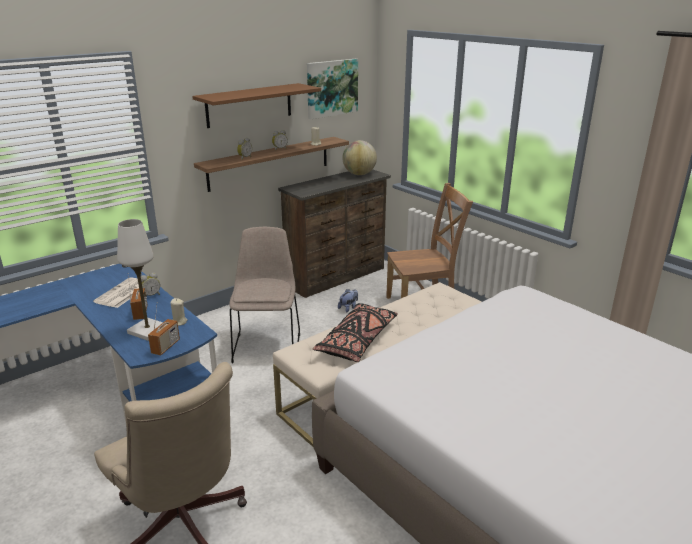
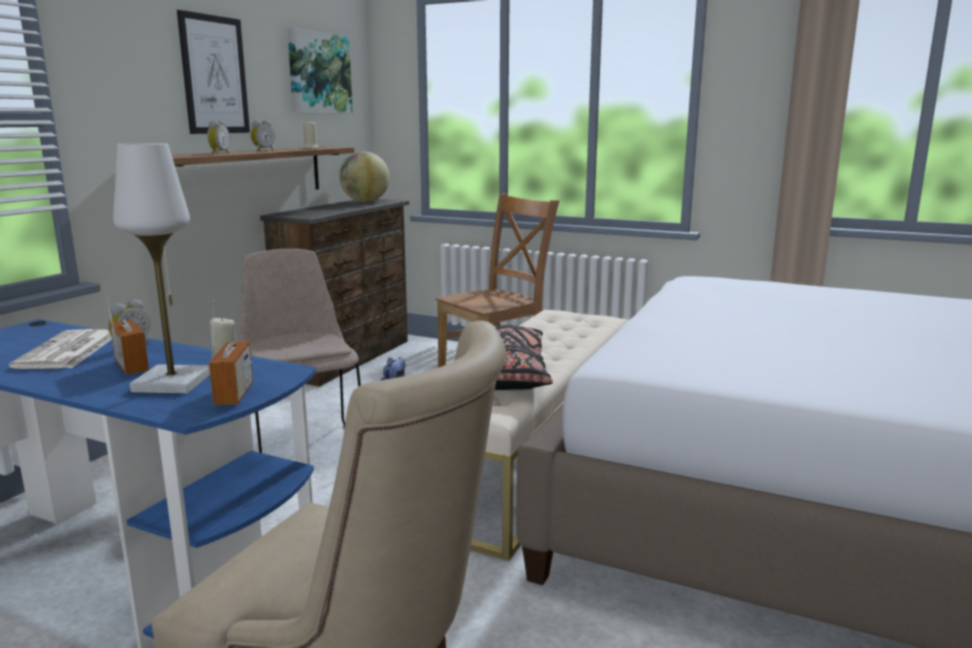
camera: 25 degrees left, 10 degrees down
brown shelf [192,83,321,128] -> picture [177,10,250,134]

